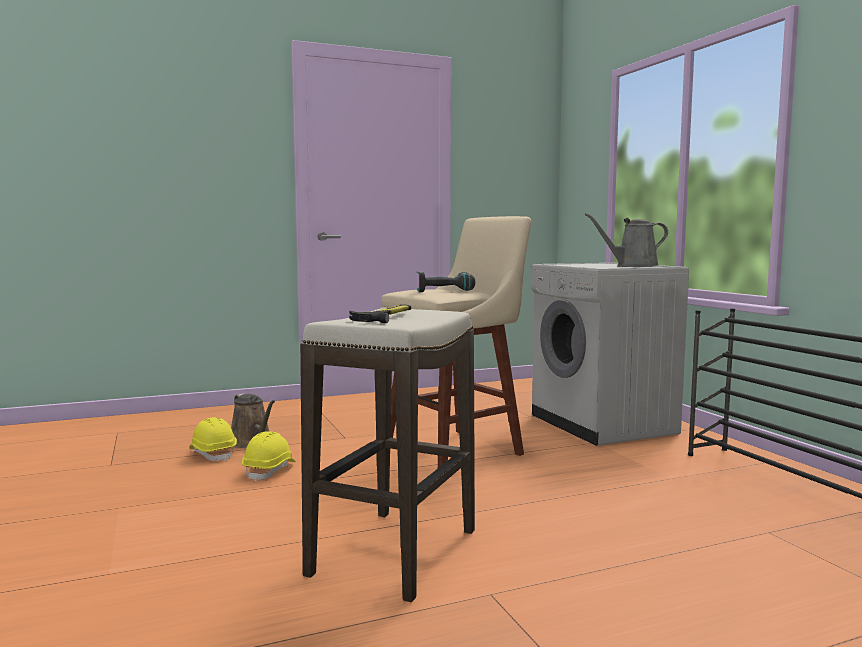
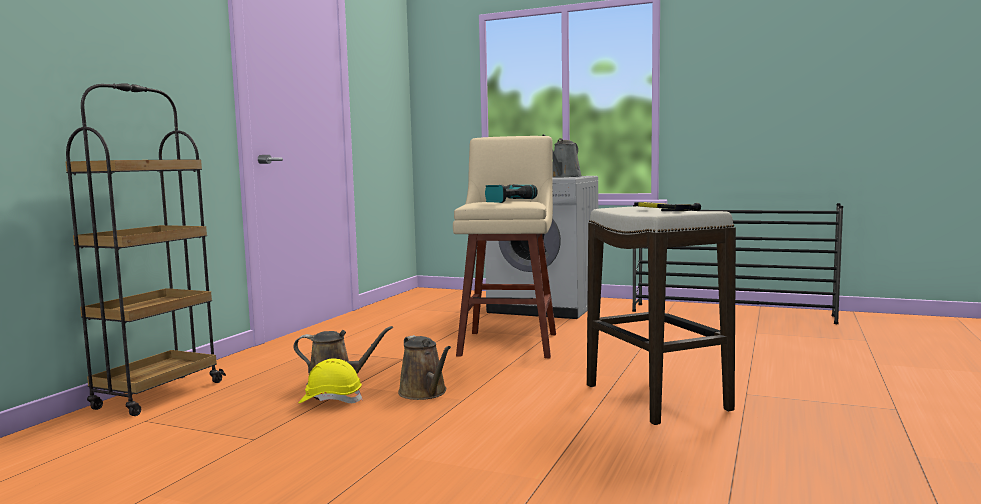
camera: 45 degrees left, 0 degrees up
yellow hard hat [242,431,296,482] -> brown watering can [398,335,451,400]
none -> brown cart [66,83,226,416]

